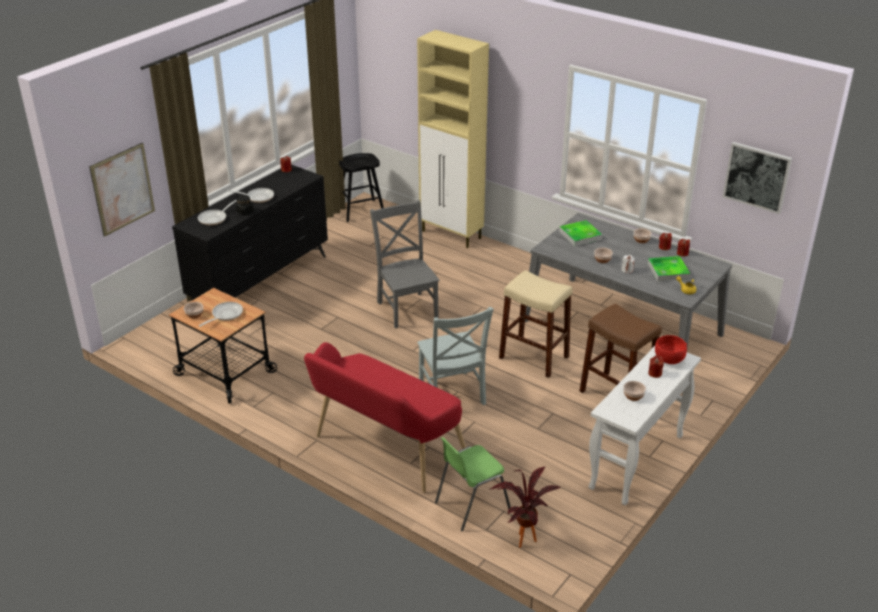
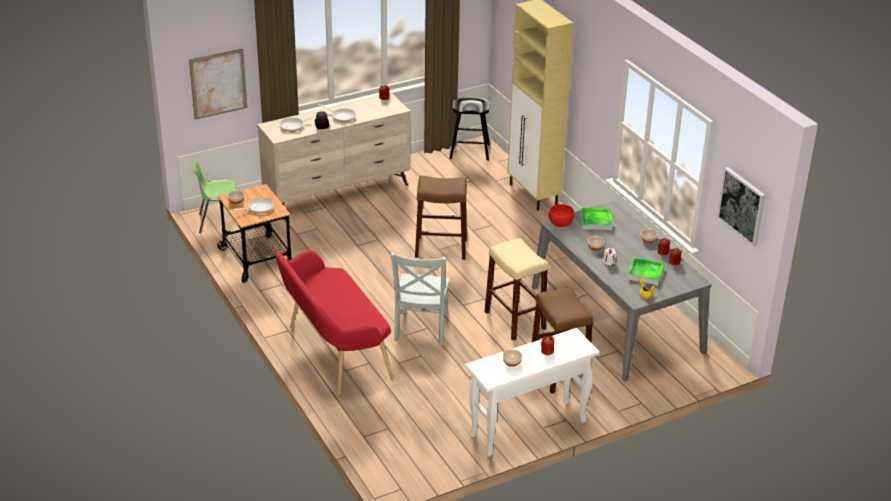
camera: 25 degrees right, 0 degrees up
black dresser [172,164,328,301] -> beige dresser [257,93,411,206]
grey chair [370,200,440,329] -> brown stool [415,175,467,260]
green chair [435,437,511,531] -> green chair moved to [194,161,236,233]
potted plant [490,467,561,548] -> none
red bowl [655,335,687,364] -> red bowl moved to [549,204,575,227]

